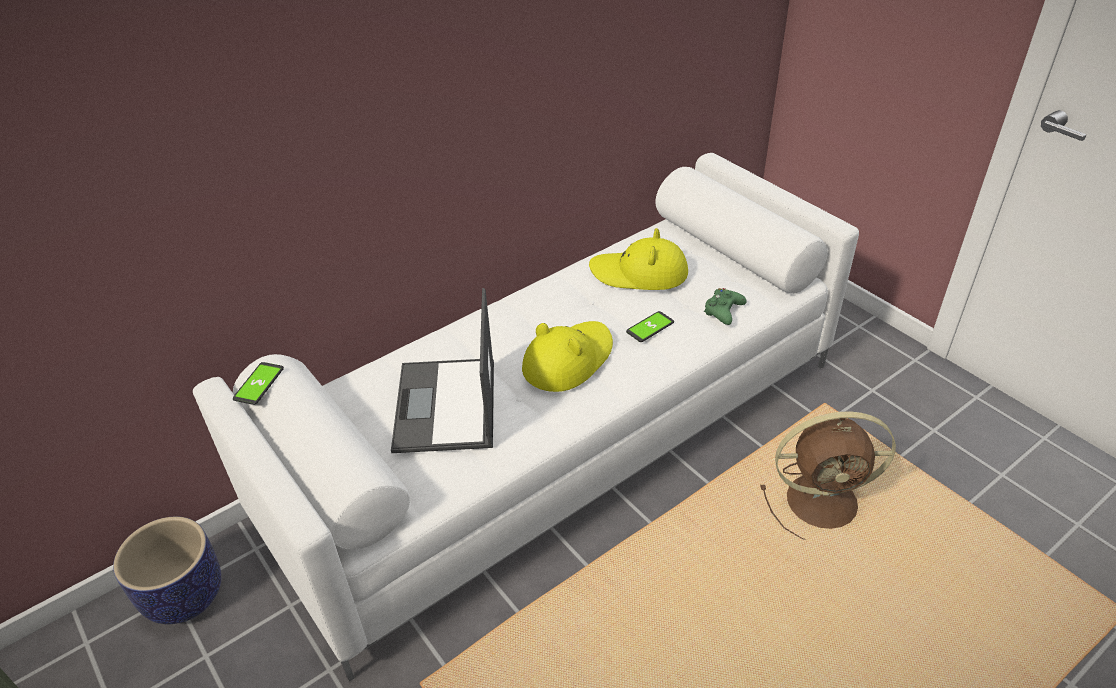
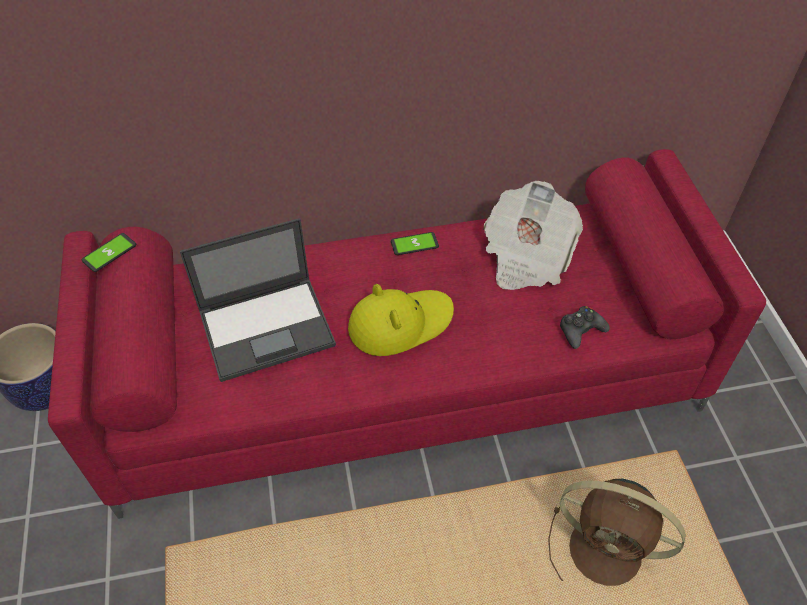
camera: 25 degrees right, 10 degrees up
white sofa [193,153,859,682] -> red sofa [48,149,766,519]
laptop [391,288,494,453] -> laptop turned 135 degrees counterclockwise [180,218,336,382]
yellow hat [589,228,688,290] -> newspaper [483,181,583,290]
phone [626,311,674,342] -> phone moved to [391,232,439,255]
green game controller [704,288,746,325] -> black game controller [560,306,610,349]

